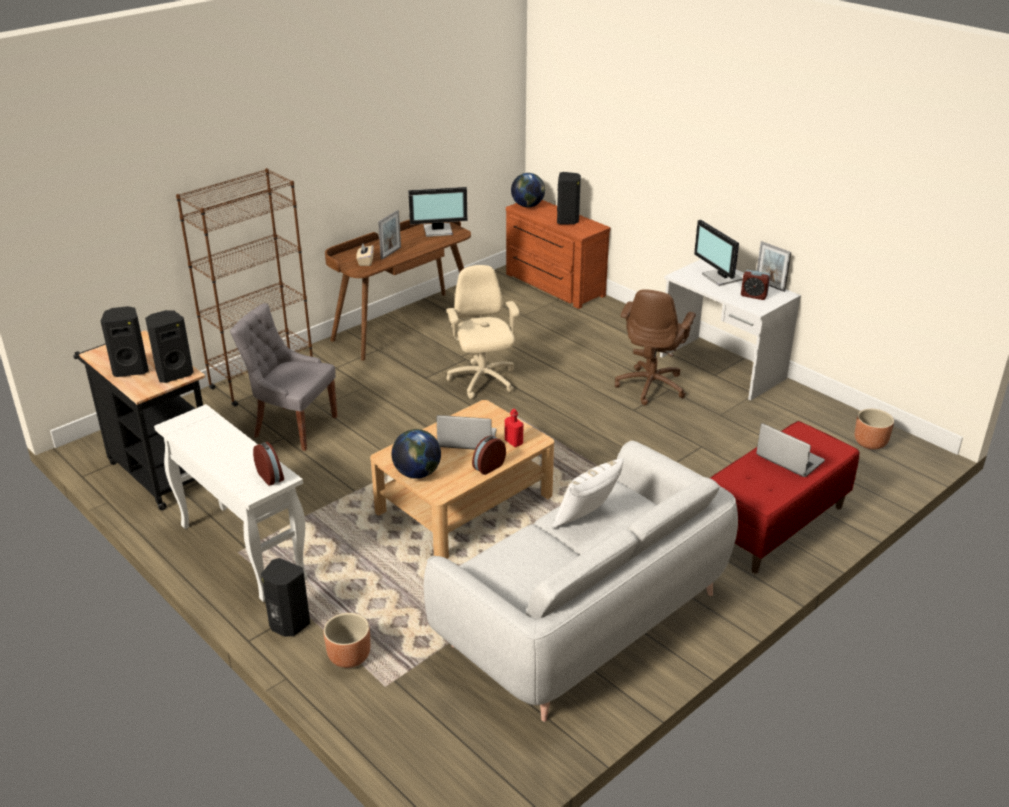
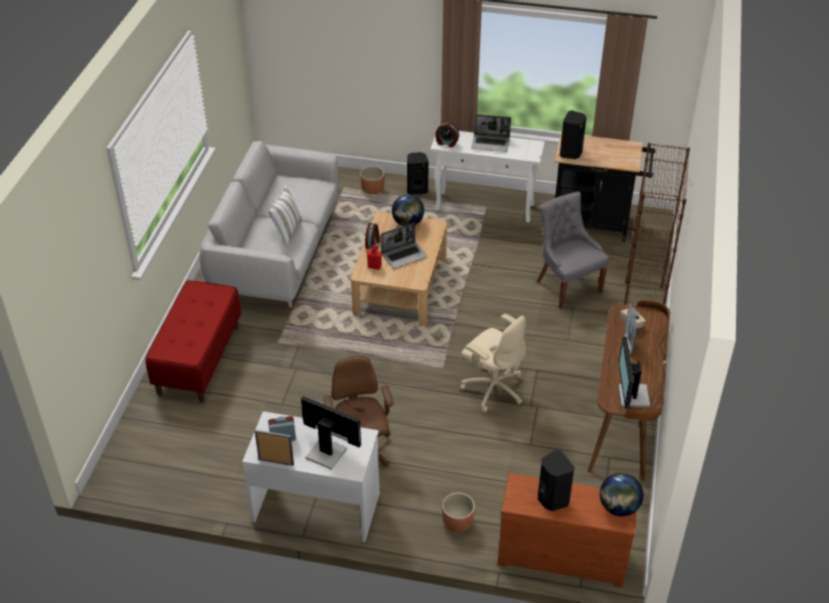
camera: 145 degrees right, 10 degrees up
black speaker [100,306,149,377] -> none
grey chair [230,303,337,451] -> grey chair turned 105 degrees counterclockwise [537,191,610,310]
monitor [408,187,467,237] -> monitor turned 45 degrees counterclockwise [618,337,650,409]
laptop [756,423,825,477] -> laptop moved to [471,114,511,152]
brown planter [854,409,894,450] -> brown planter moved to [442,492,475,532]

